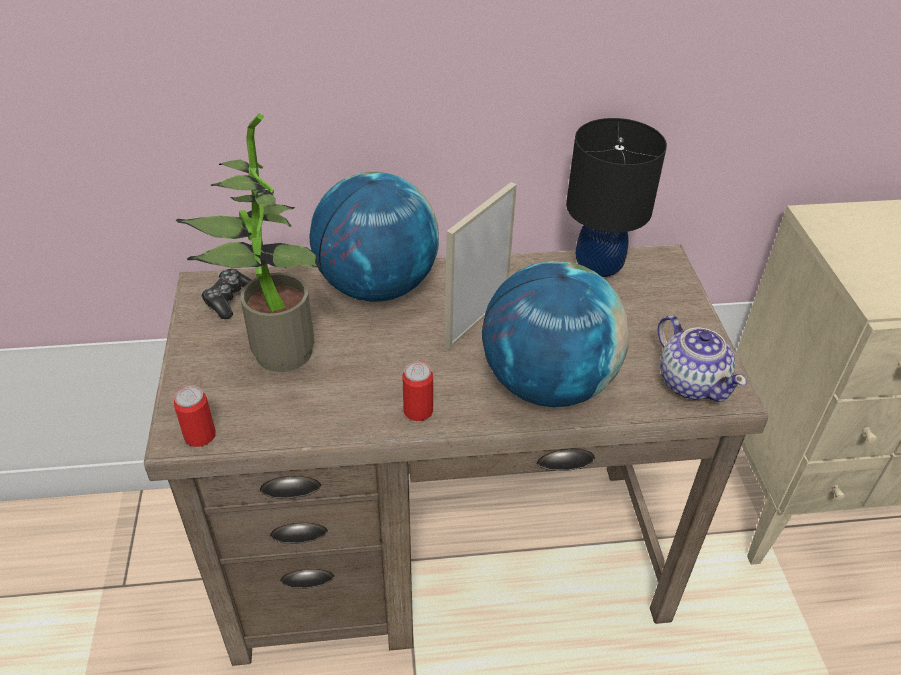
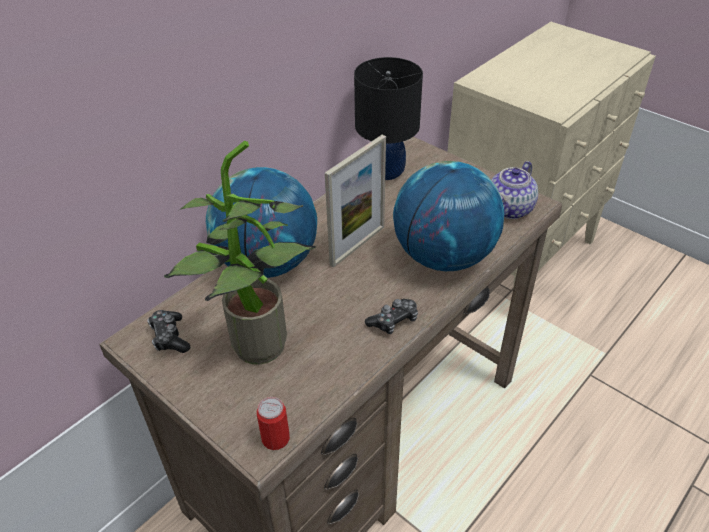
camera: 40 degrees left, 0 degrees up
can [402,361,433,421] -> game controller [365,299,418,334]
picture frame [445,182,517,349] -> picture frame turned 135 degrees counterclockwise [325,135,386,268]
teapot [658,315,747,402] -> teapot turned 105 degrees clockwise [491,161,538,219]

